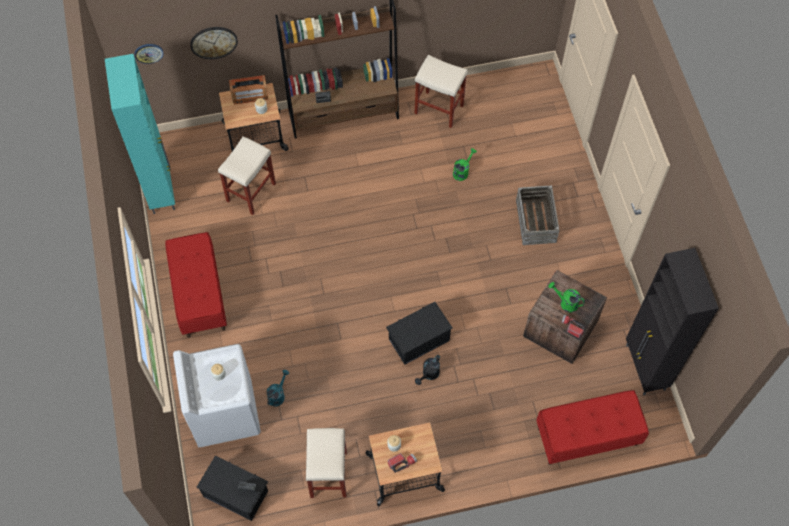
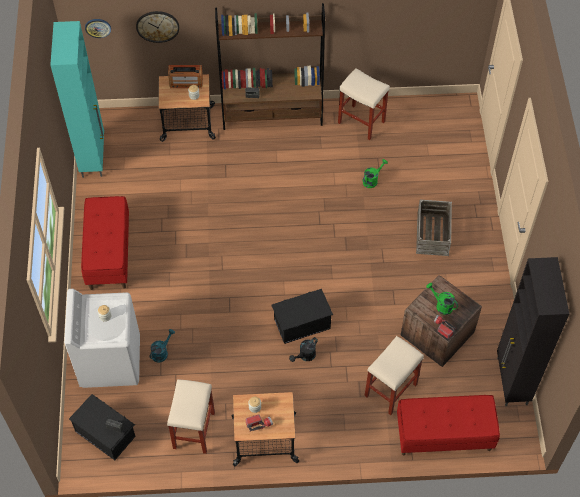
camera: 10 degrees right, 5 degrees down
beige stool [218,136,276,215] -> beige stool moved to [364,336,424,415]

